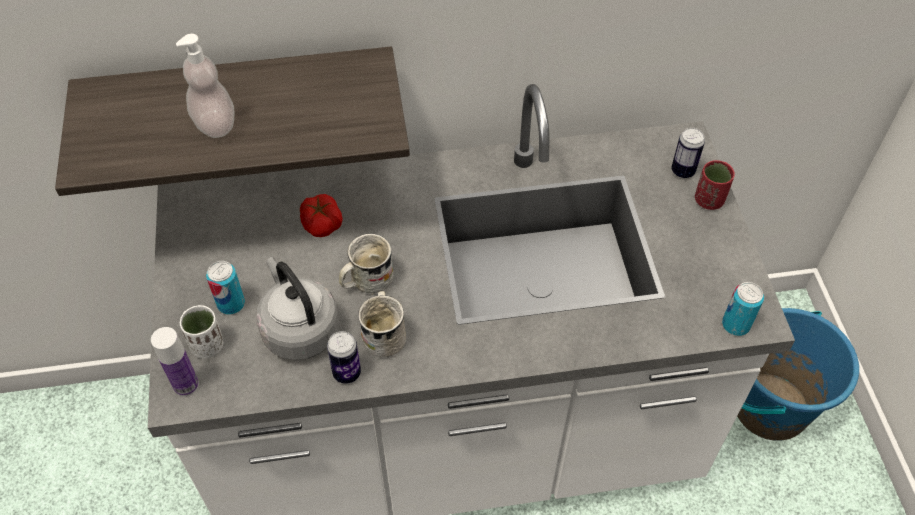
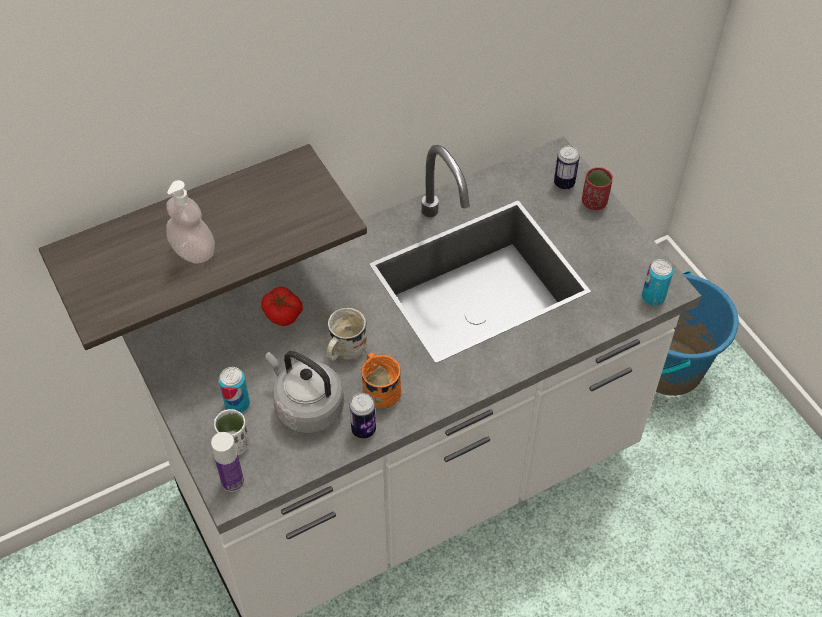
camera: 20 degrees left, 0 degrees up
white mug [358,291,406,357] -> orange mug [361,353,401,409]

